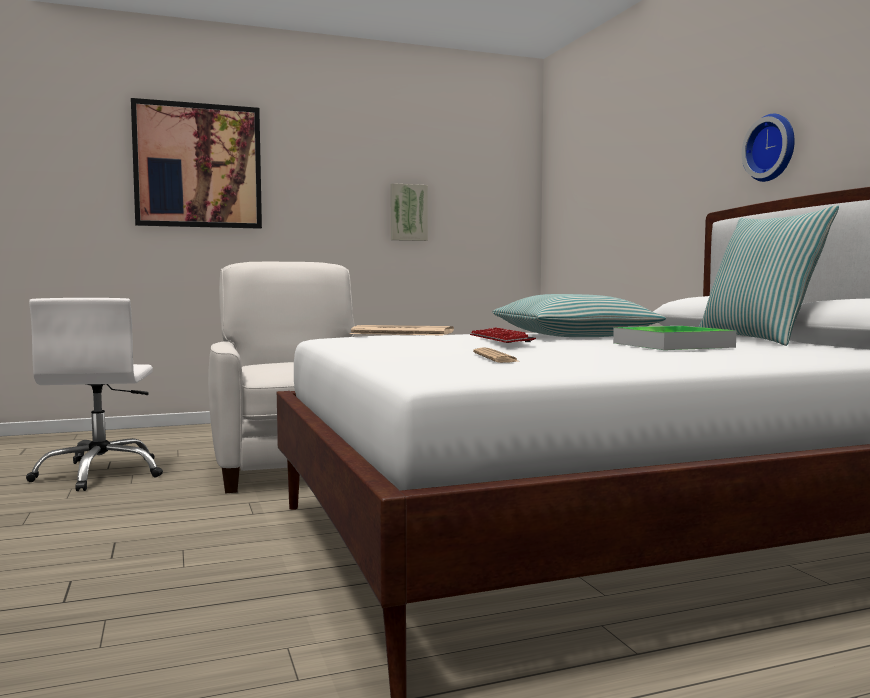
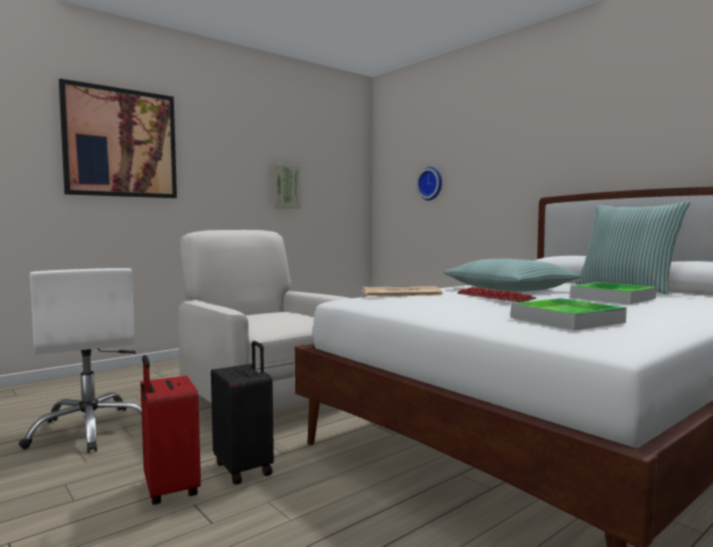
camera: 20 degrees left, 0 degrees up
newspaper [473,347,518,363] -> tray [511,298,627,331]
wall clock [742,114,795,182] -> wall clock moved to [416,167,442,200]
none -> red suitcase [140,355,201,505]
none -> black suitcase [211,341,274,484]

